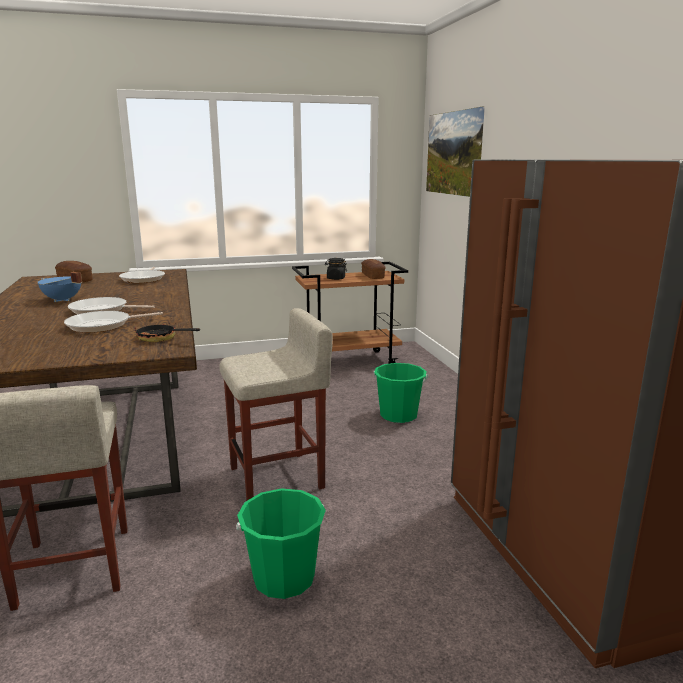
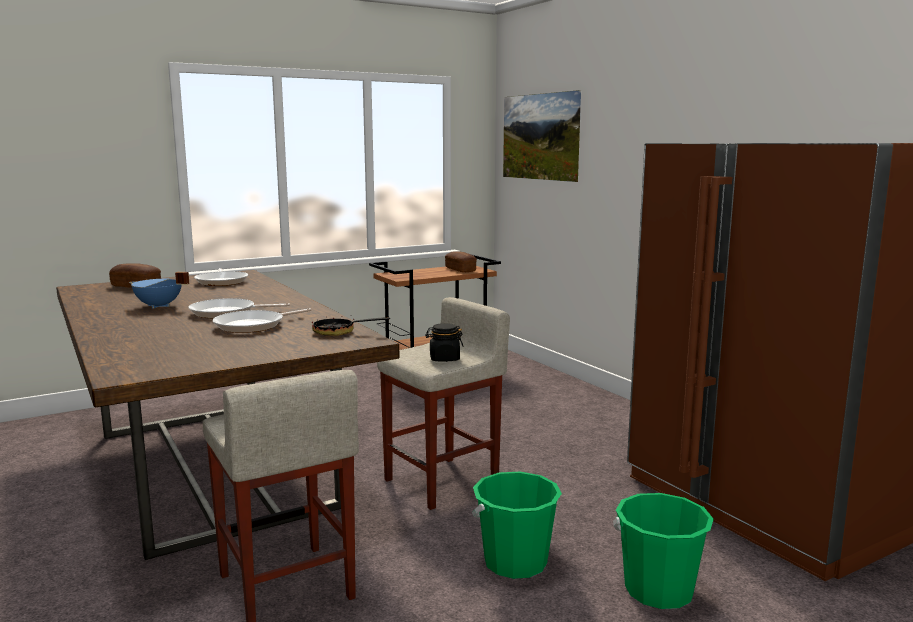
camera: 15 degrees left, 5 degrees down
black jar [325,258,347,280] -> black jar moved to [425,323,464,362]
green bucket [374,363,427,423] -> green bucket moved to [613,493,714,609]

